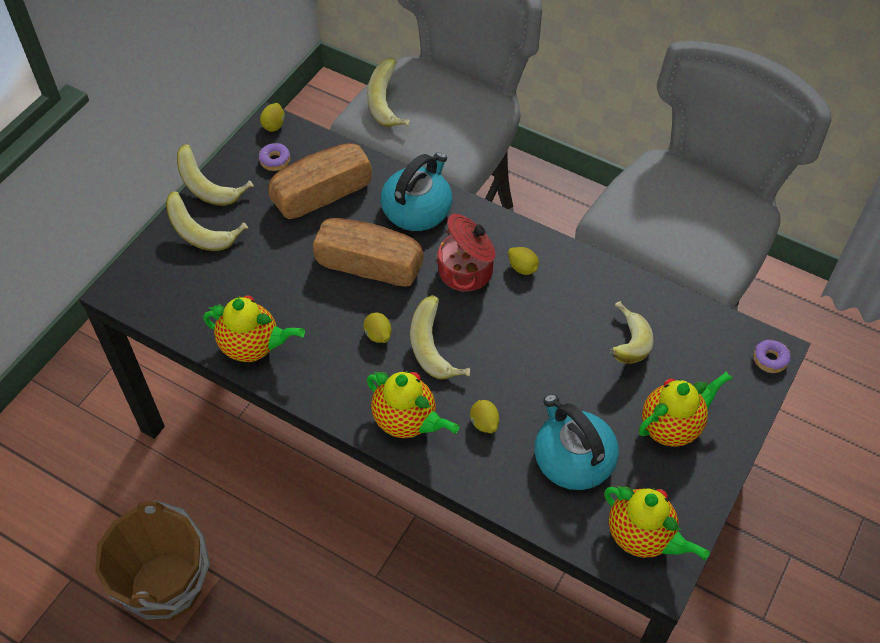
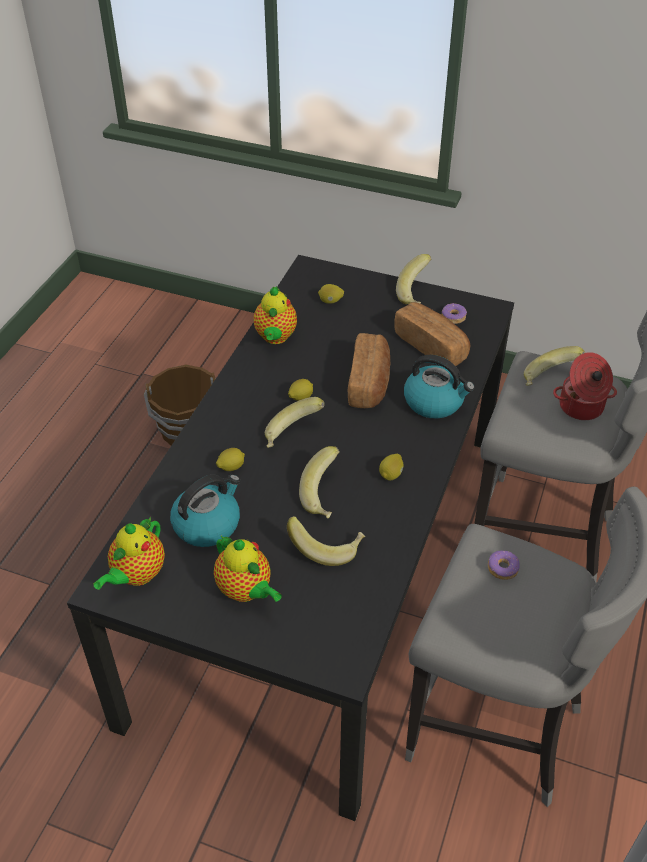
camera: 80 degrees right, 10 degrees down
banana [166,191,248,251] -> banana moved to [299,446,339,518]
lemon [260,103,285,132] -> lemon moved to [318,284,344,304]
teapot [367,371,460,438] -> none
cooking pot [436,214,495,292] -> cooking pot moved to [553,352,617,420]
donut [753,340,791,373] -> donut moved to [488,551,520,580]

